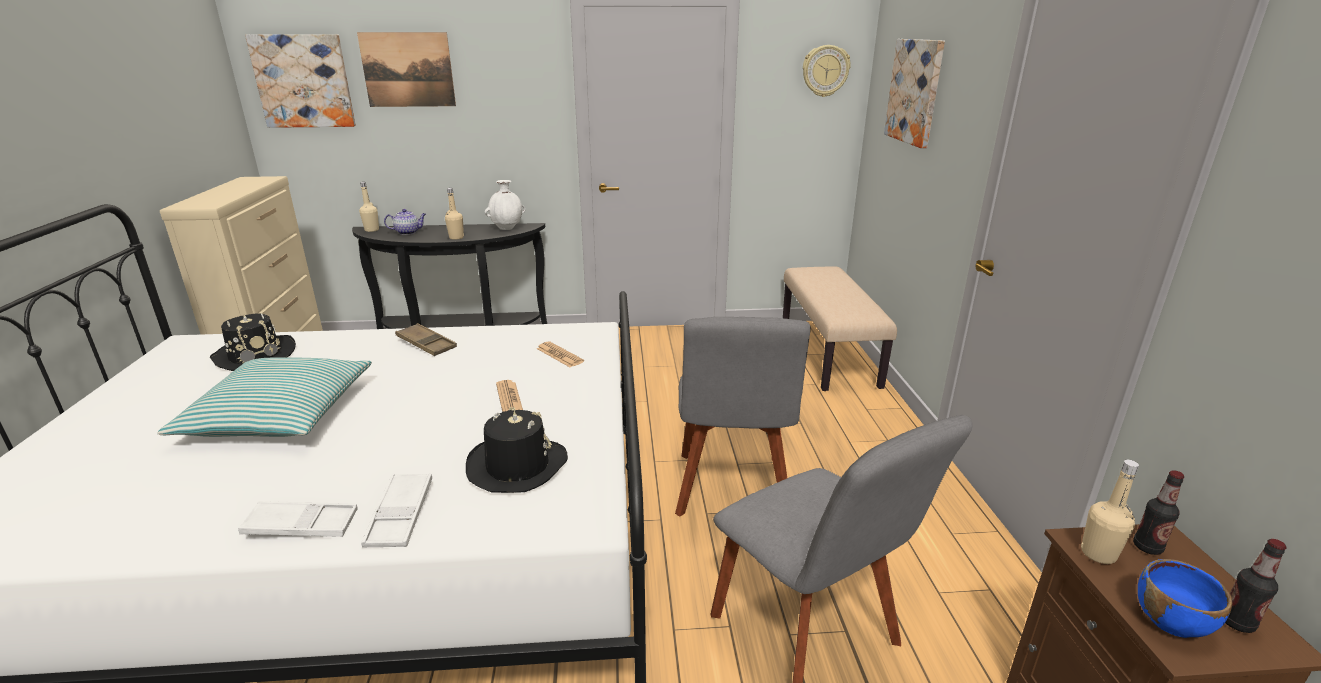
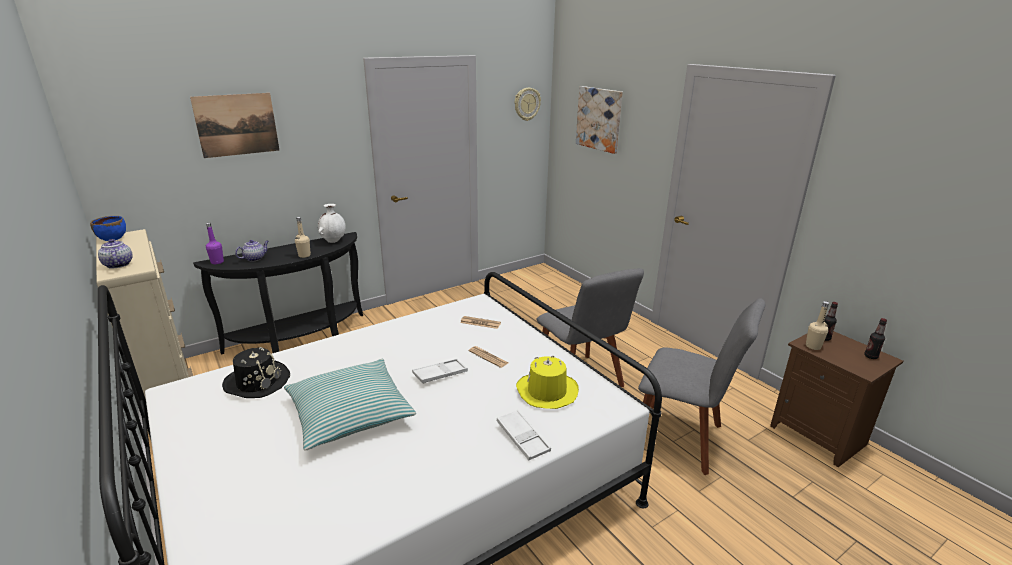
camera: 30 degrees left, 0 degrees up
white tray [238,501,358,537] -> white tray moved to [412,358,468,384]
picture [245,34,356,128] -> none
beige bottle [359,182,379,232] -> purple bottle [206,223,224,264]
brown tray [395,323,457,356] -> none
black hat [466,407,568,493] -> yellow hat [516,355,579,409]
beige bench [783,267,897,391] -> none
blue bowl [1138,559,1232,638] -> blue bowl moved to [90,216,126,241]
none -> teapot [98,239,133,269]

